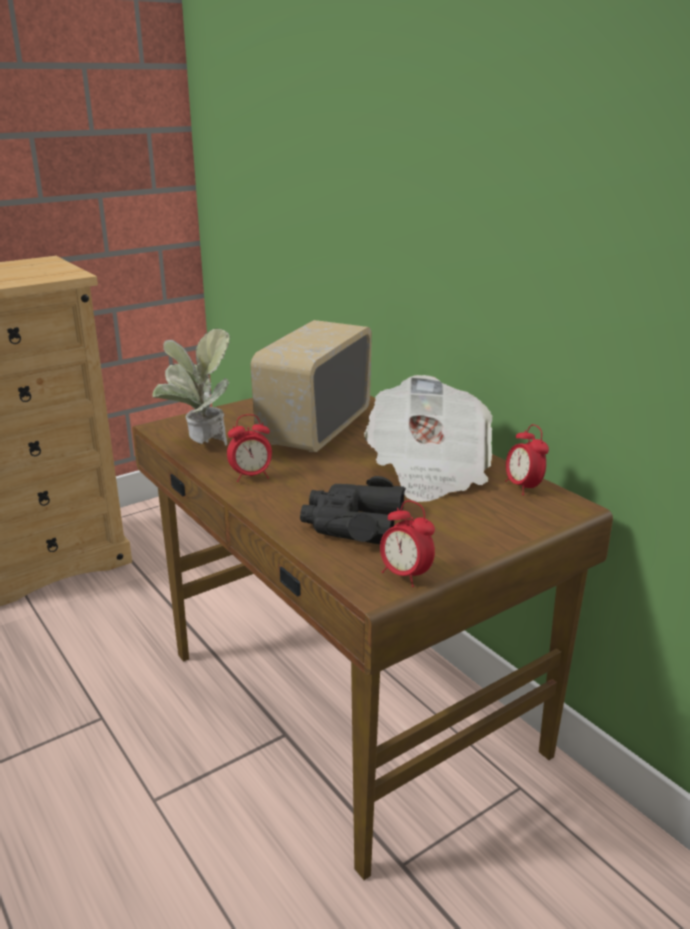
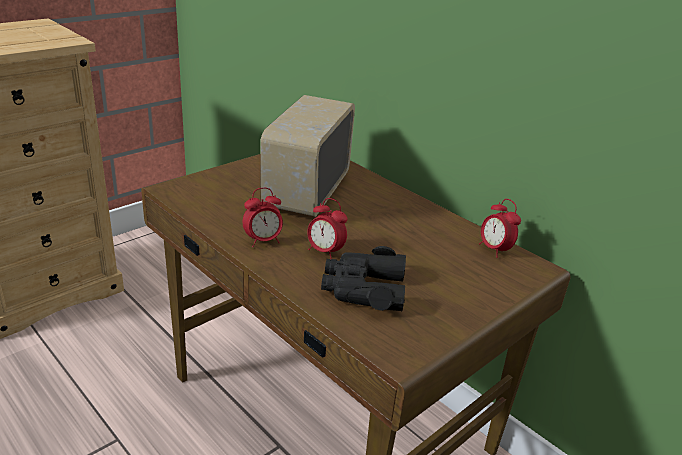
camera: 10 degrees left, 5 degrees up
potted plant [152,328,230,446] -> none
newspaper [364,375,492,502] -> none
alarm clock [380,500,435,587] -> alarm clock moved to [307,198,348,258]

